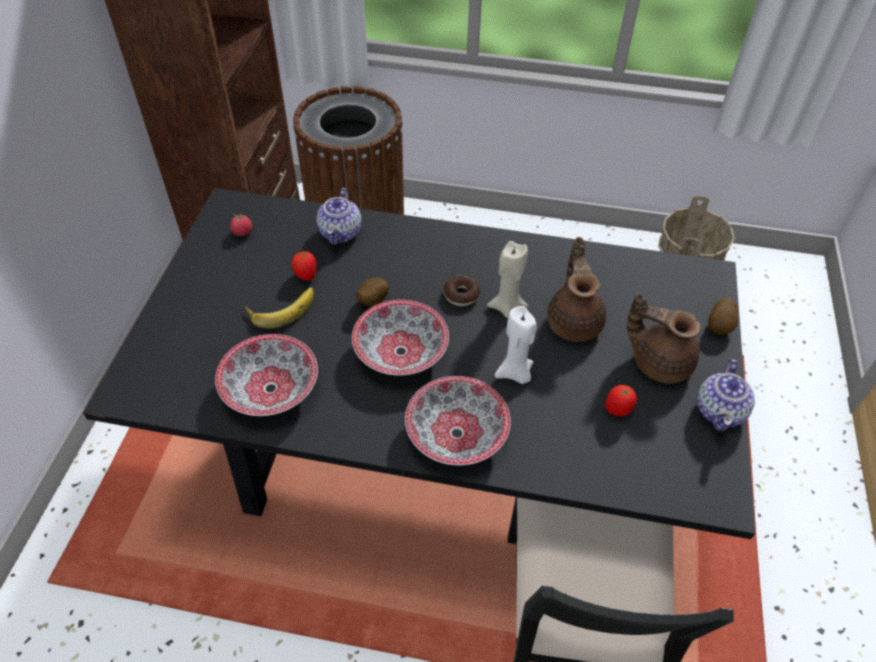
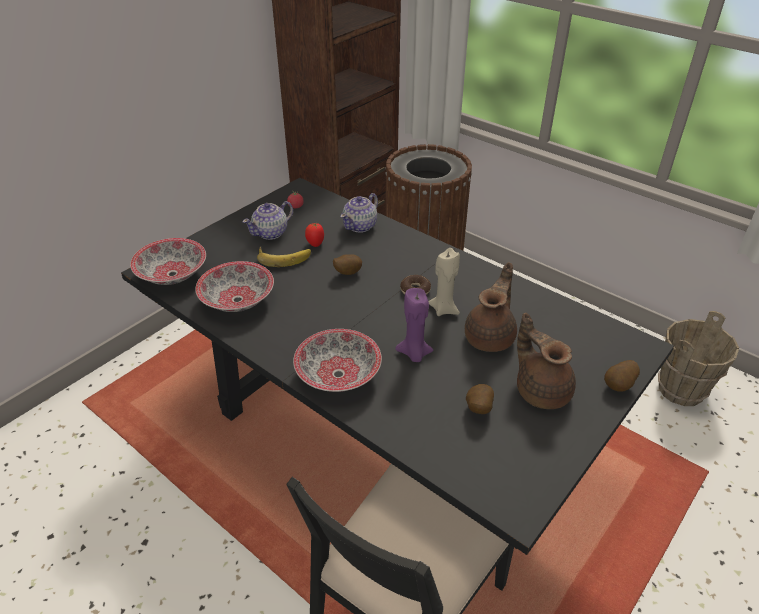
camera: 30 degrees right, 10 degrees down
bowl [352,300,449,376] -> bowl moved to [130,238,206,285]
white candle [495,306,536,384] -> purple candle [395,288,433,362]
tomato [606,385,637,417] -> potato [466,384,494,414]
teapot [697,359,755,431] -> teapot moved to [242,201,293,240]

